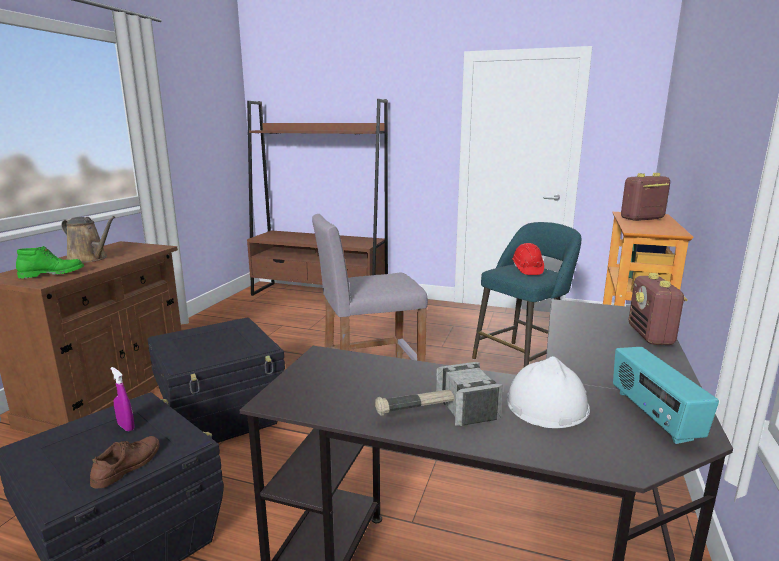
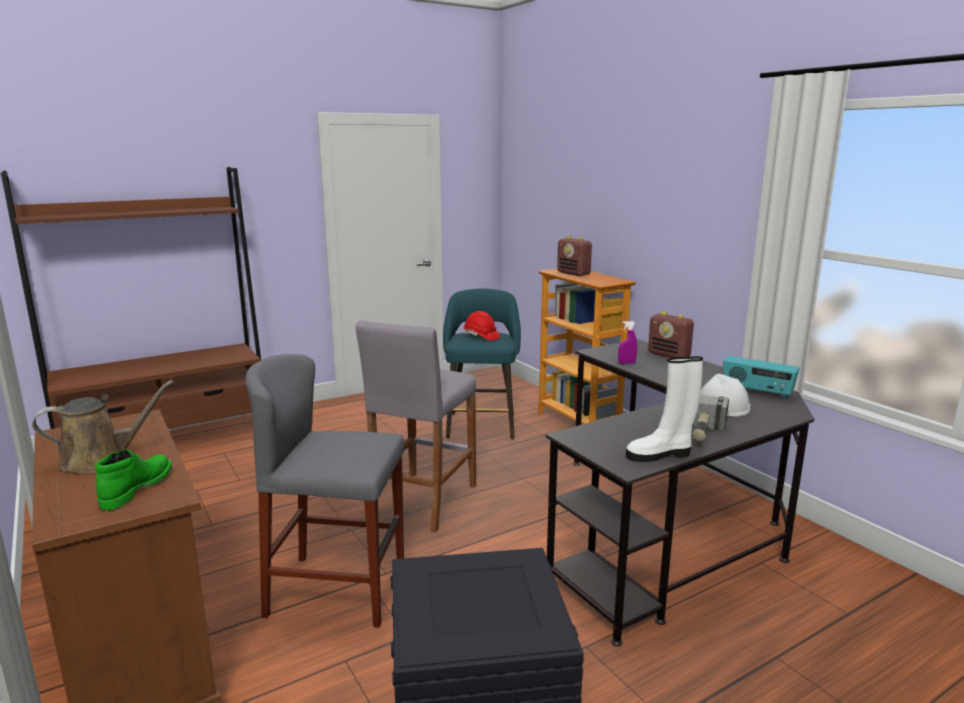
camera: 50 degrees left, 0 degrees up
brown shoe [90,436,160,488] -> none
purple spray bottle [111,367,135,431] -> purple spray bottle moved to [618,321,637,364]
black storage box [147,318,285,443] -> grey stool [245,354,404,628]
radio [621,173,670,221] -> radio turned 60 degrees counterclockwise [557,236,592,276]
none -> white boot [626,356,703,462]

